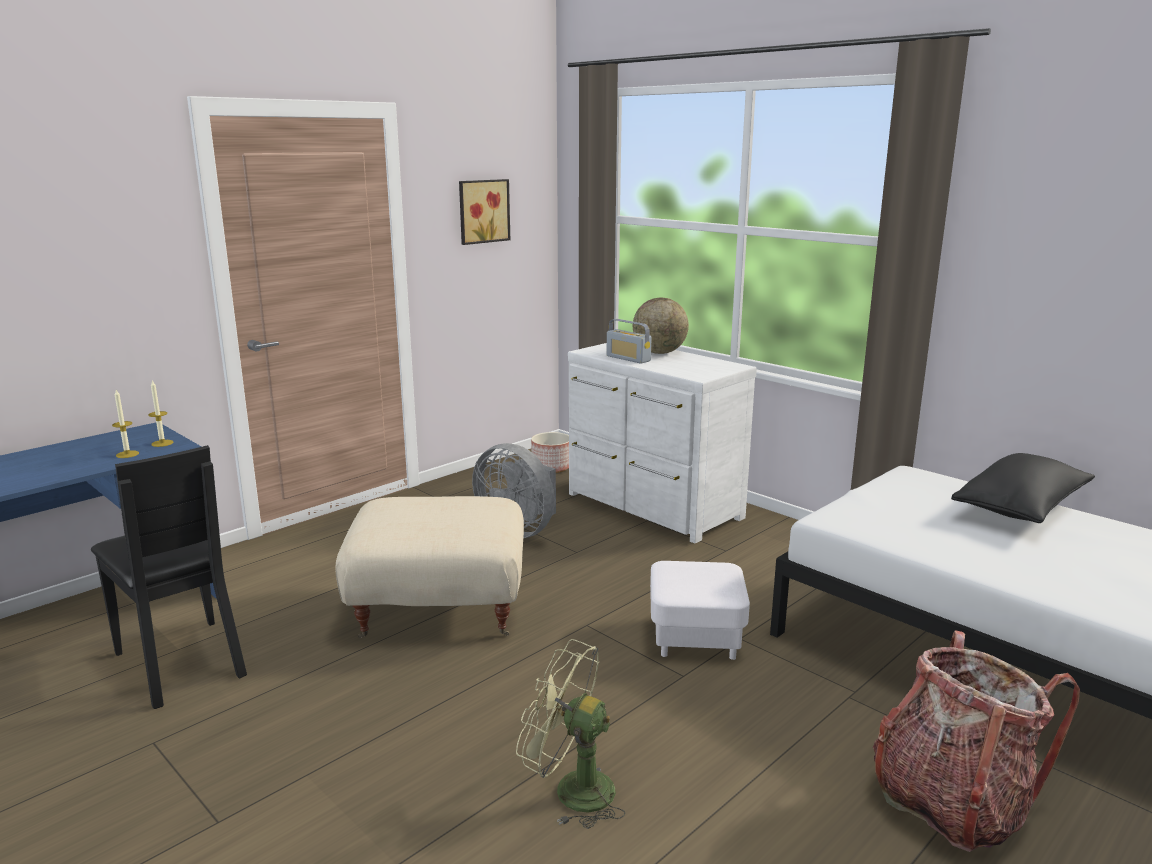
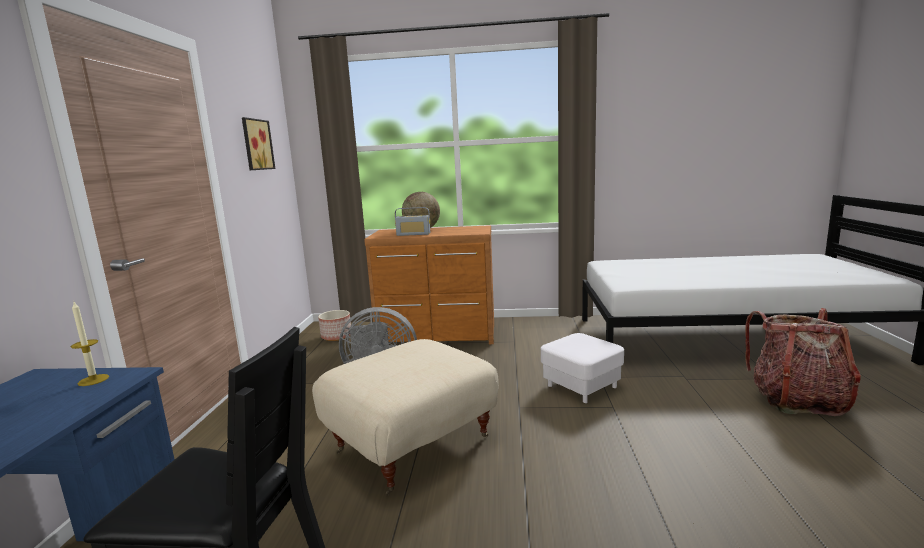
camera: 40 degrees left, 5 degrees down
candle [112,390,139,458] -> none
green fan [516,639,626,829] -> none
white dresser [568,343,757,543] -> brown dresser [364,225,494,344]
black pillow [951,453,1095,523] -> none

